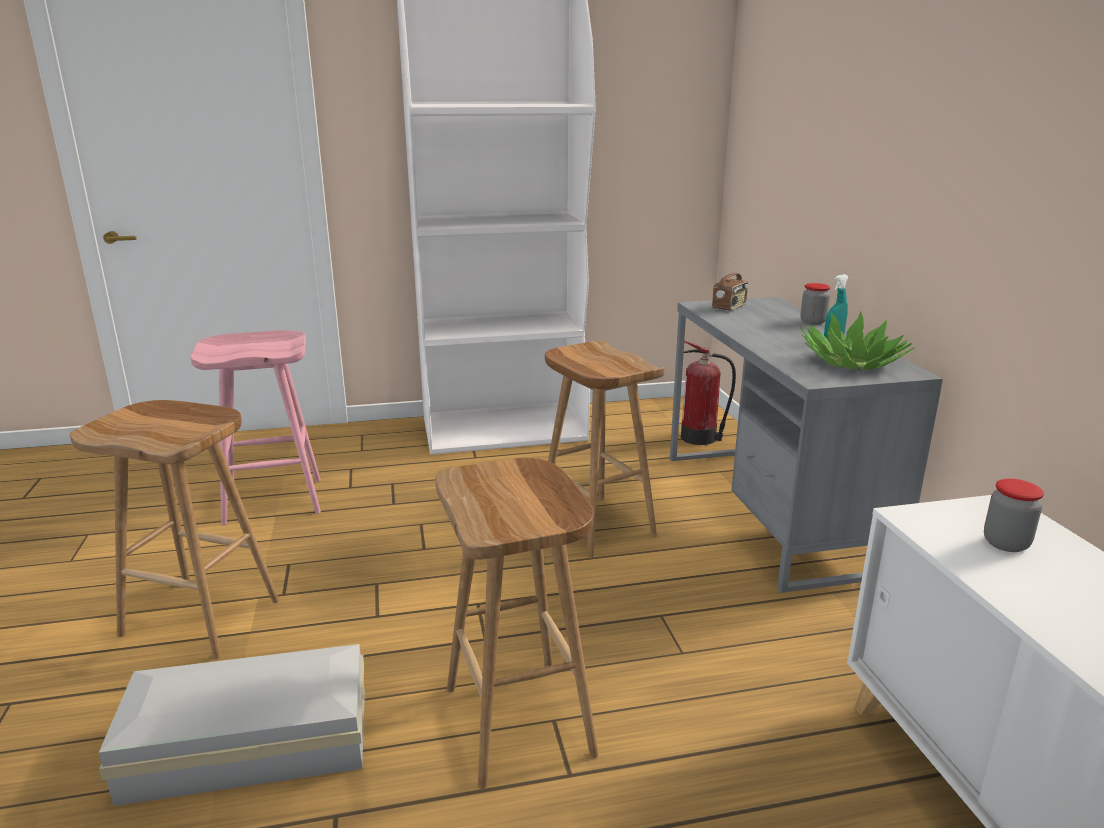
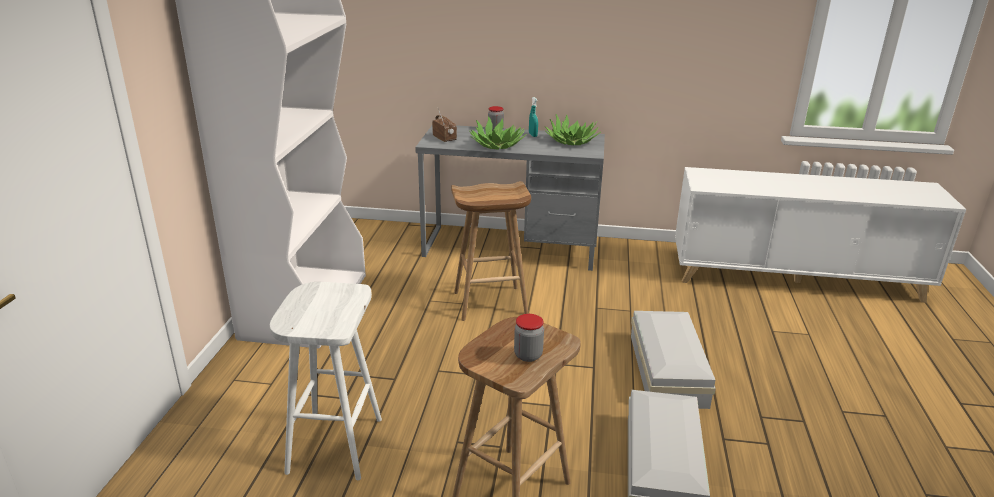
camera: 70 degrees left, 5 degrees up
pink stool [190,330,321,525] -> white stool [270,282,382,480]
brown stool [435,458,598,789] -> white storage box [631,311,716,409]
fire extinguisher [681,340,736,445] -> none
jar [984,479,1044,552] -> jar moved to [514,314,544,362]
none -> potted plant [469,116,527,150]

